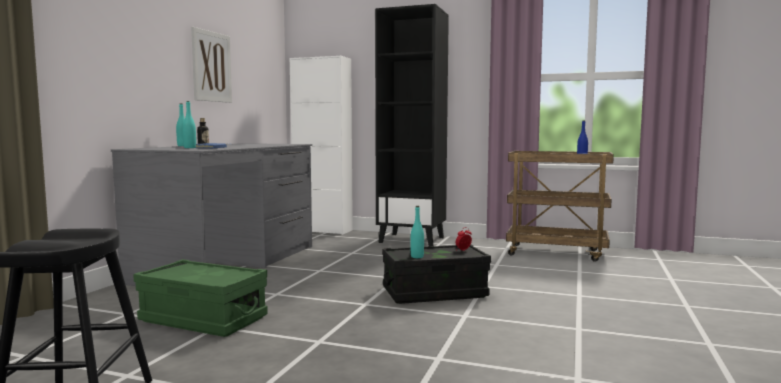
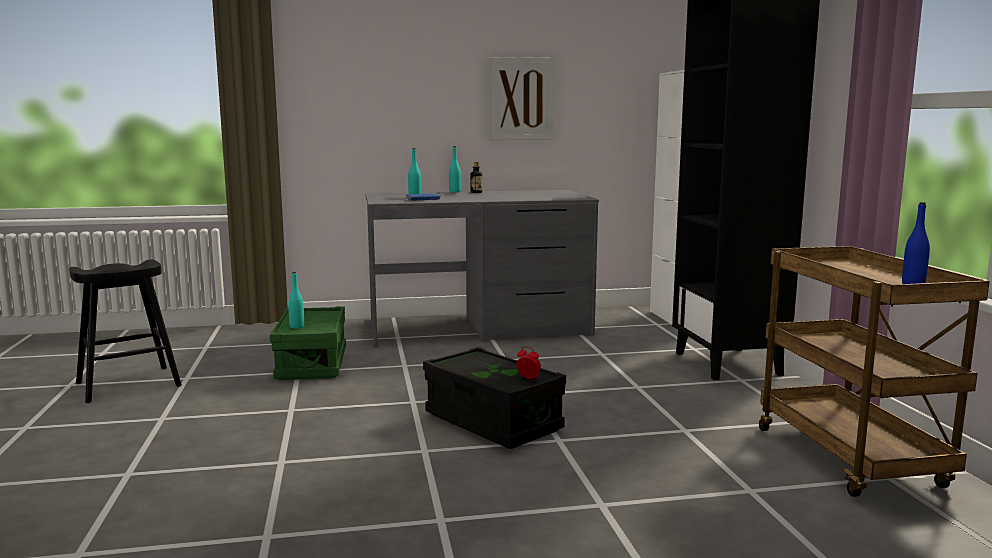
camera: 60 degrees right, 5 degrees up
turquoise bottle [411,206,424,258] -> turquoise bottle moved to [288,272,304,329]

